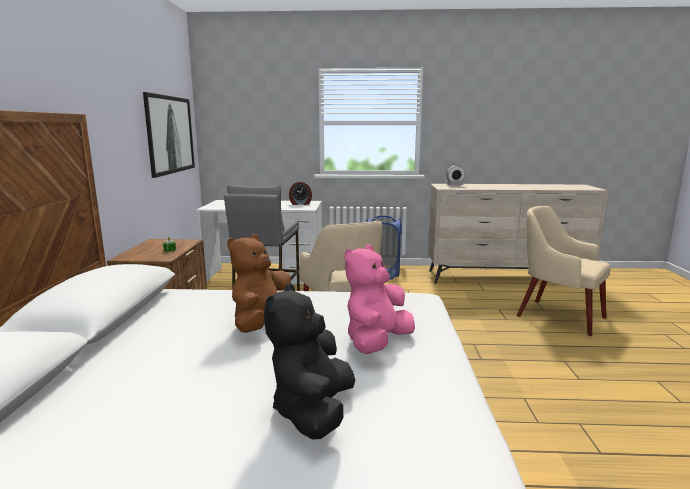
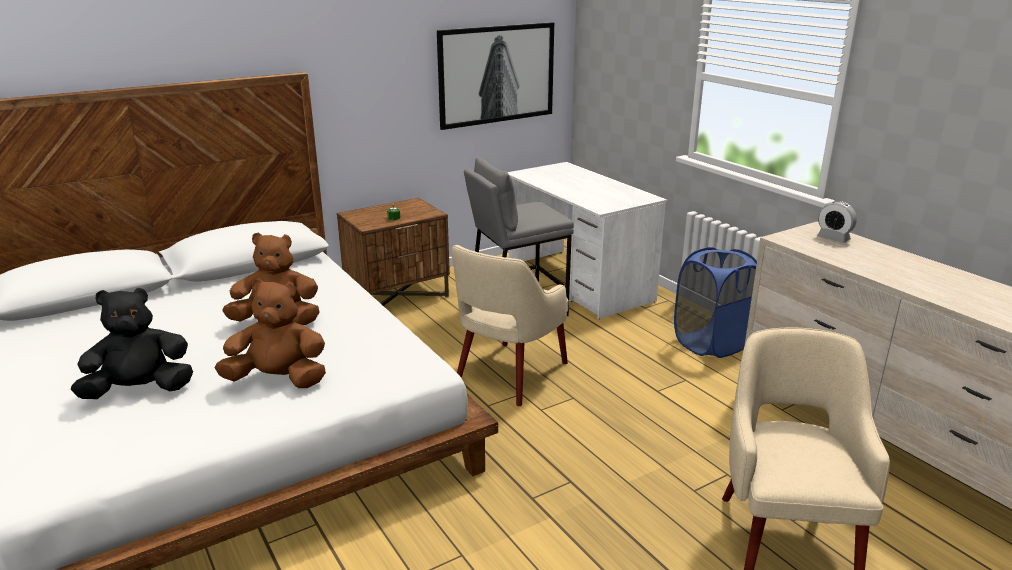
camera: 55 degrees right, 10 degrees up
alarm clock [289,181,312,205] -> none
pink plush toy [345,245,415,354] -> brown plush toy [215,278,326,388]

